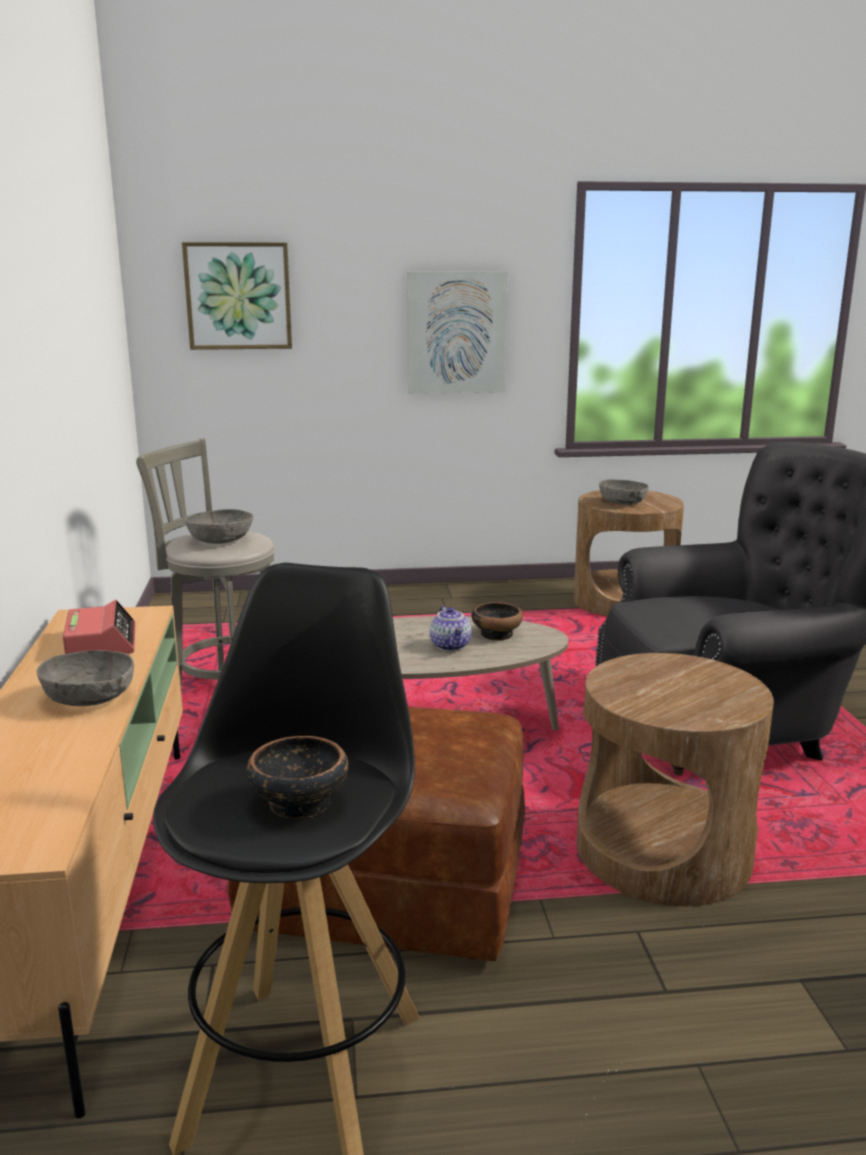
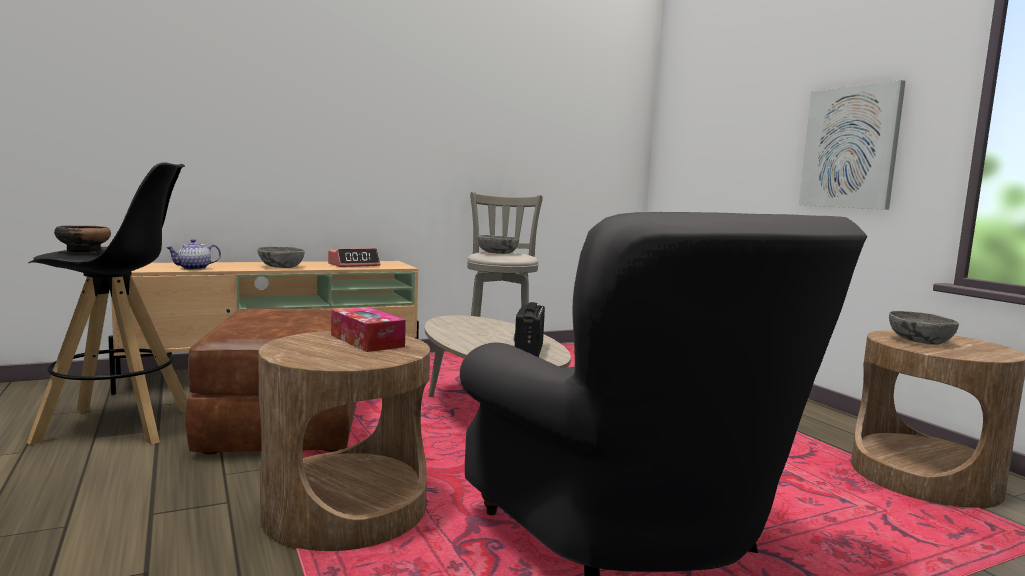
camera: 70 degrees right, 10 degrees down
picture [182,242,292,350] -> none
teapot [430,606,472,651] -> teapot moved to [166,239,221,270]
bowl [472,602,523,641] -> radio [514,302,545,357]
none -> tissue box [331,307,406,352]

